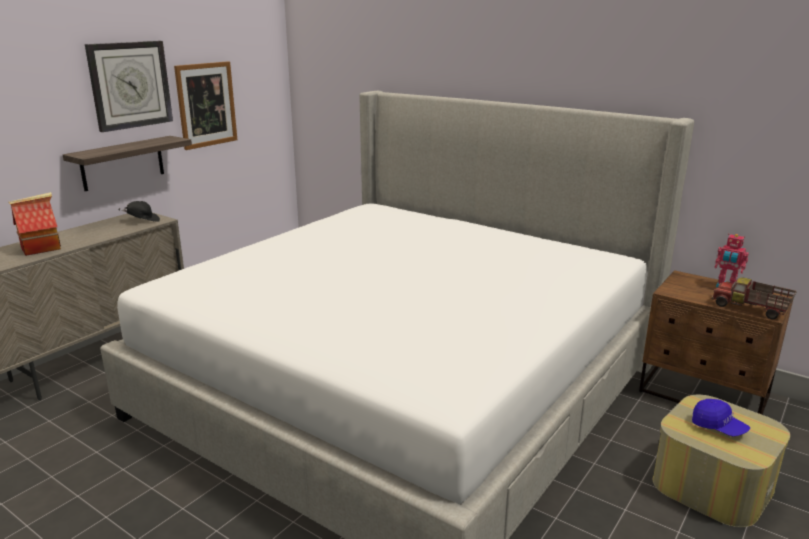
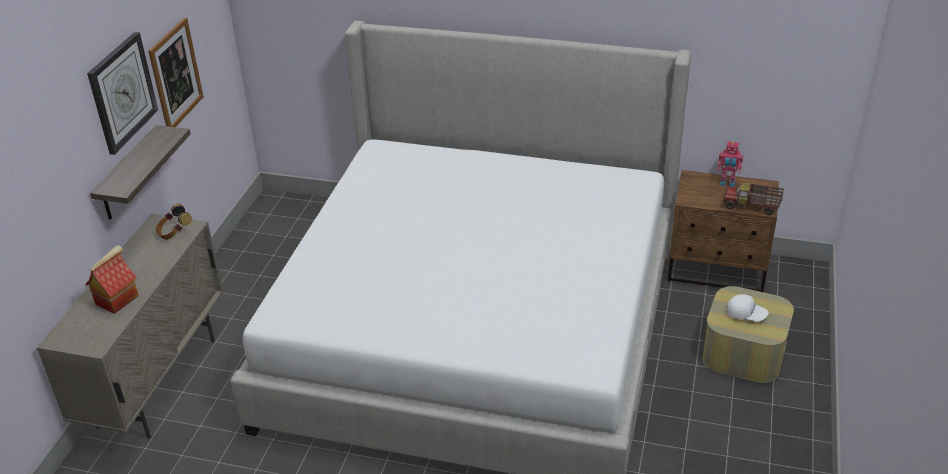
camera: 20 degrees left, 15 degrees up
black cap [118,201,160,222] -> headphones [156,204,192,240]
blue cap [692,399,750,436] -> white cap [727,294,769,322]

